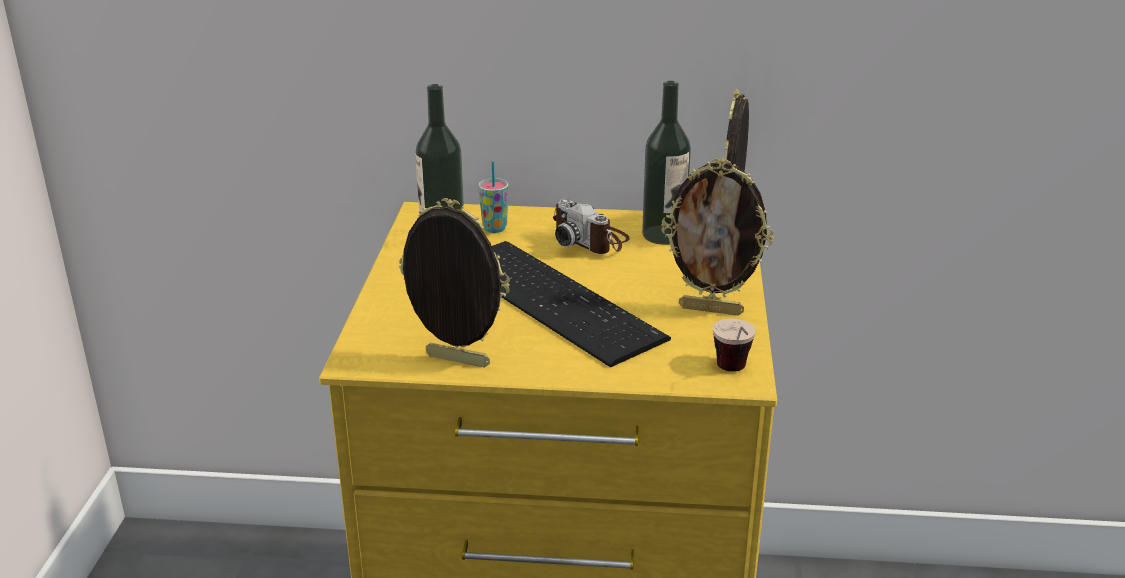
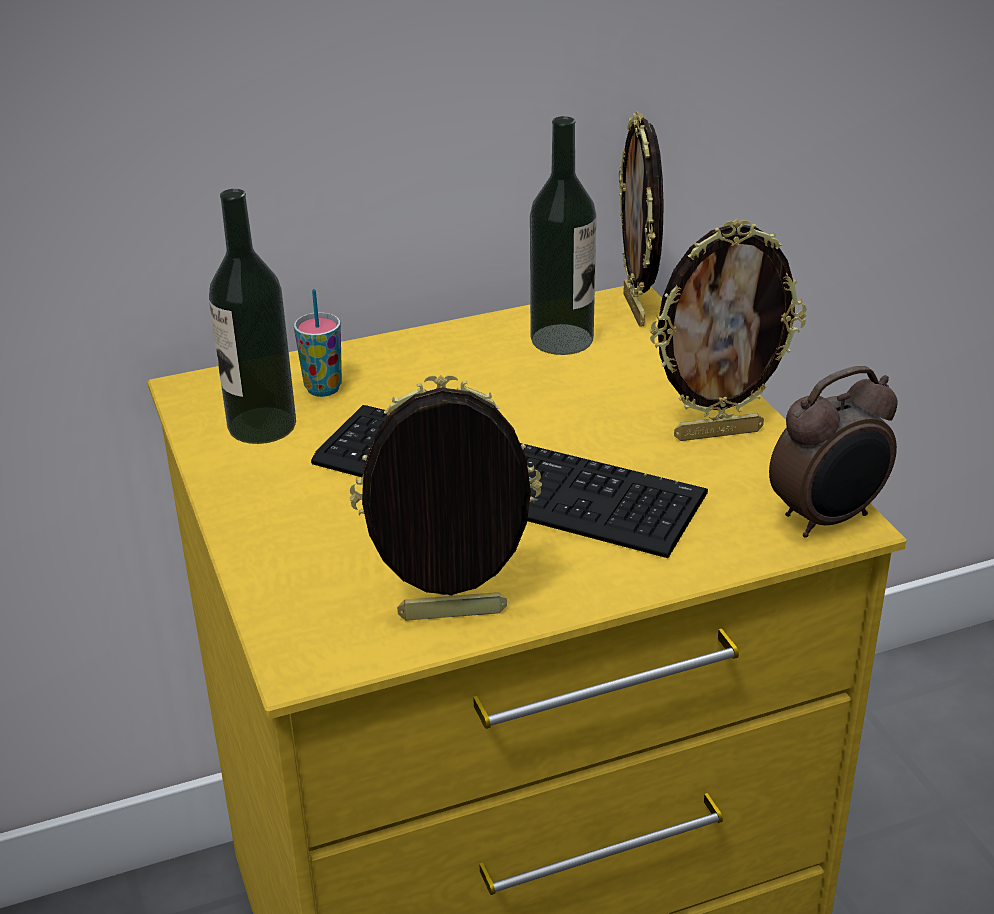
camera: 25 degrees left, 5 degrees up
camera [553,199,630,254] -> none
cup [713,319,756,372] -> alarm clock [769,366,898,538]

